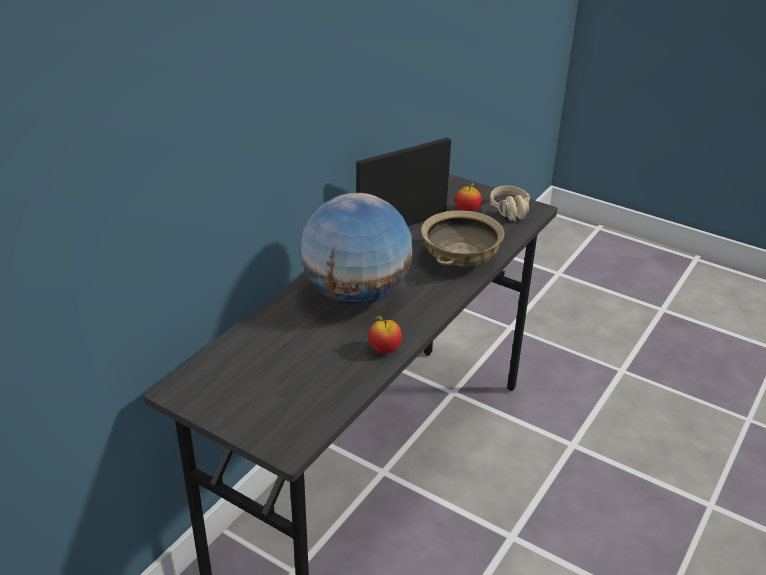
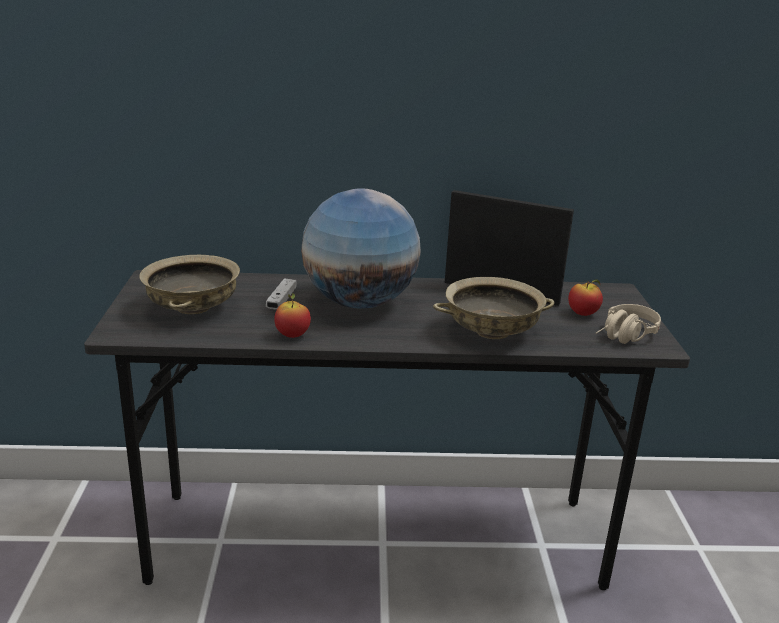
camera: 55 degrees right, 10 degrees down
none -> beige bowl [139,255,240,314]
none -> white game controller [266,279,297,309]

